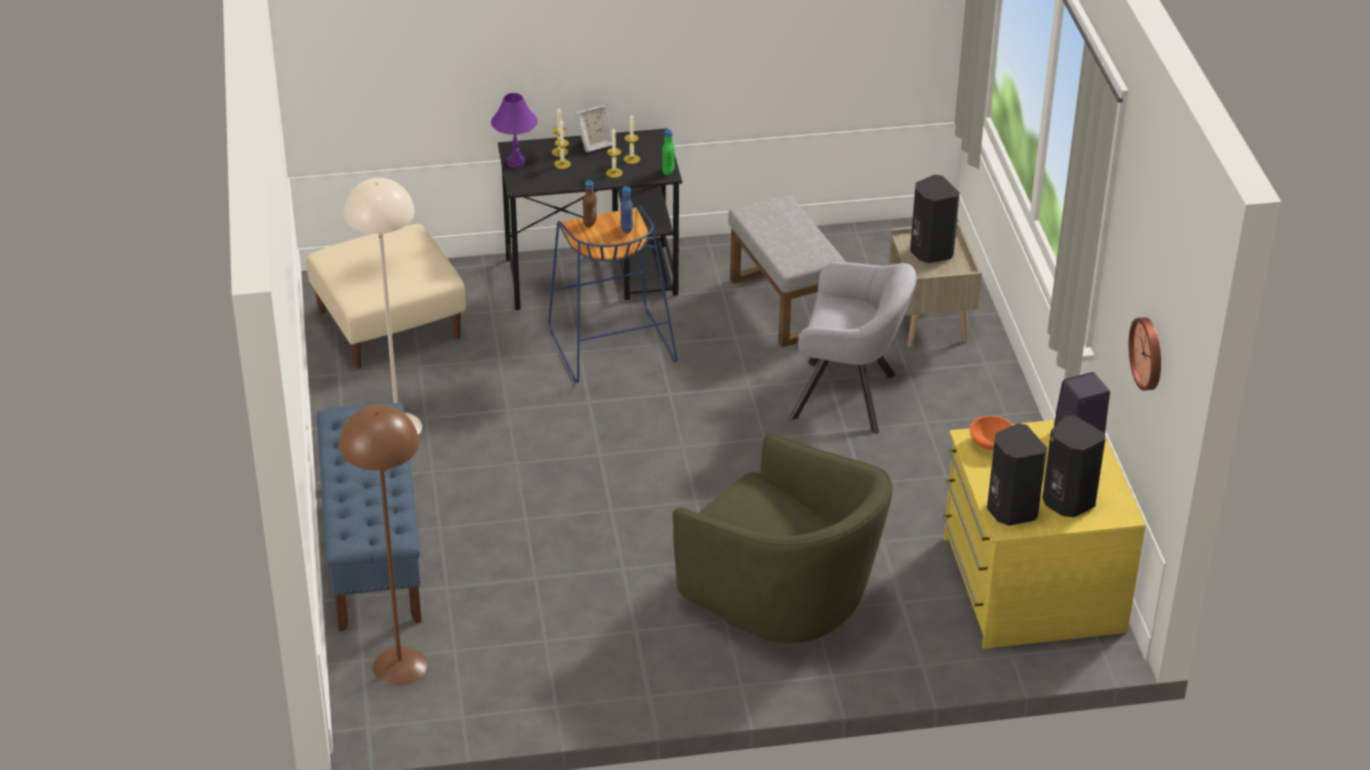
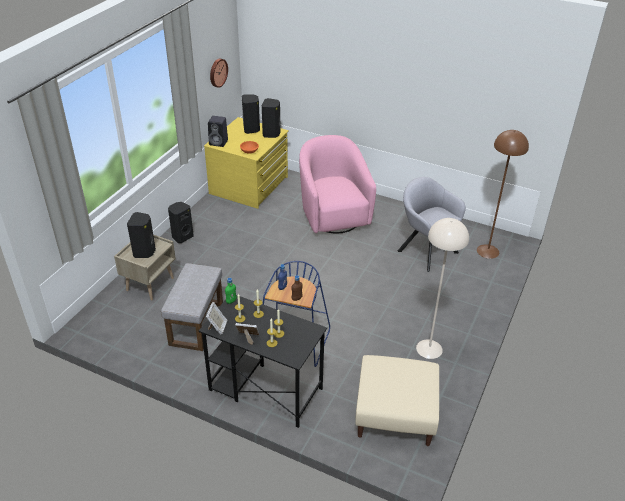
camera: 145 degrees left, 0 degrees up
blue bench [317,403,422,631] -> none
purple table lamp [491,93,538,168] -> none
green armchair [673,433,893,643] -> pink armchair [299,135,376,233]
grey armchair [789,262,916,434] -> grey armchair moved to [398,177,466,272]
none -> black speaker [168,202,193,243]
none -> picture frame [206,302,228,334]

